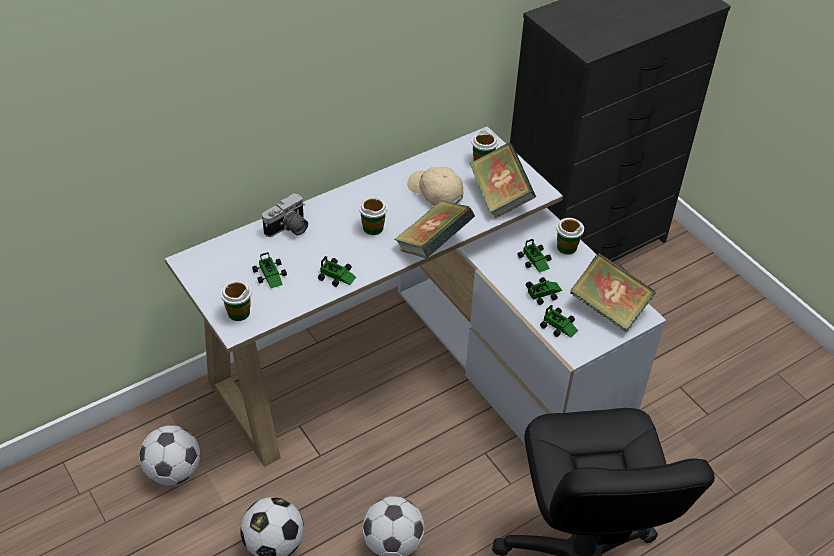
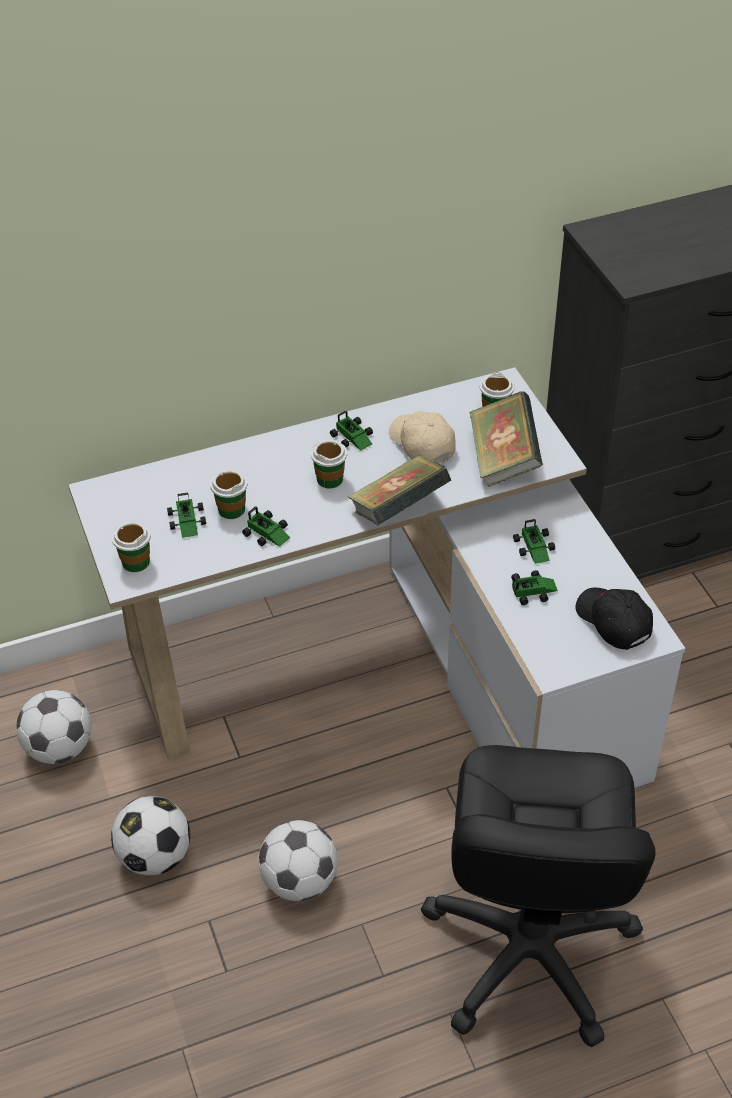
camera: 15 degrees right, 0 degrees up
camera [262,193,308,237] -> none
toy car [540,305,578,337] -> toy car moved to [330,411,373,451]
cup [556,218,584,255] -> cup moved to [210,470,247,519]
book [570,253,656,333] -> black cap [576,587,653,650]

